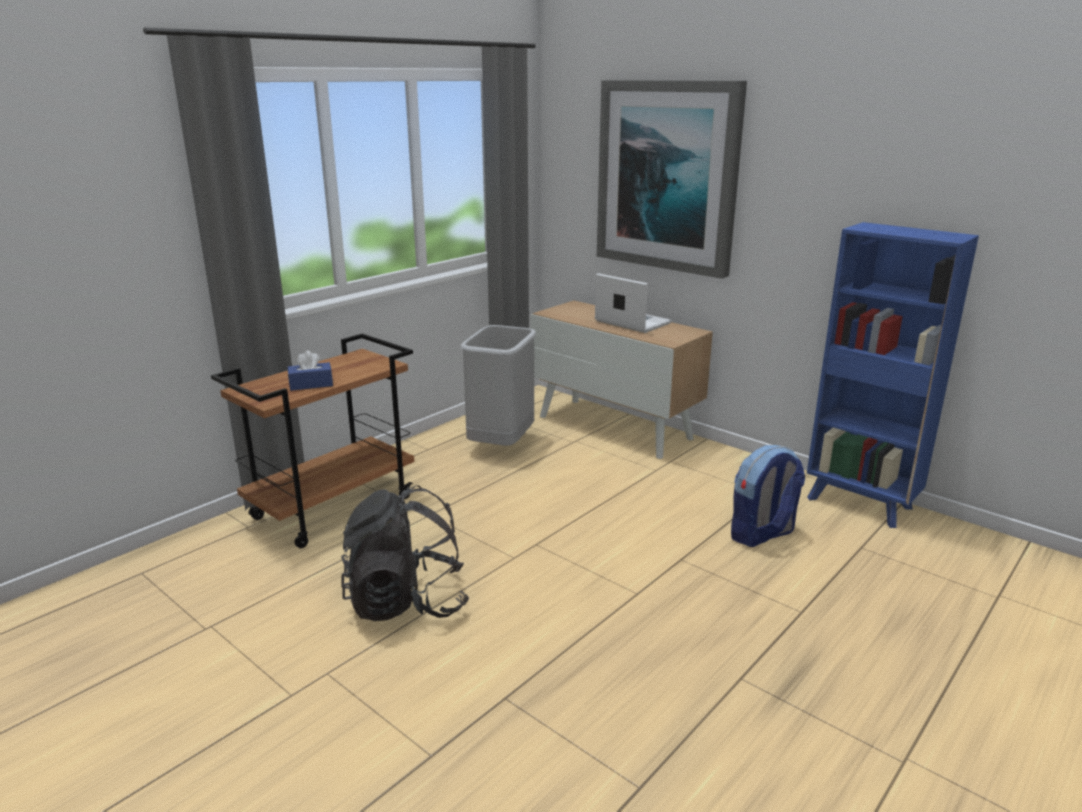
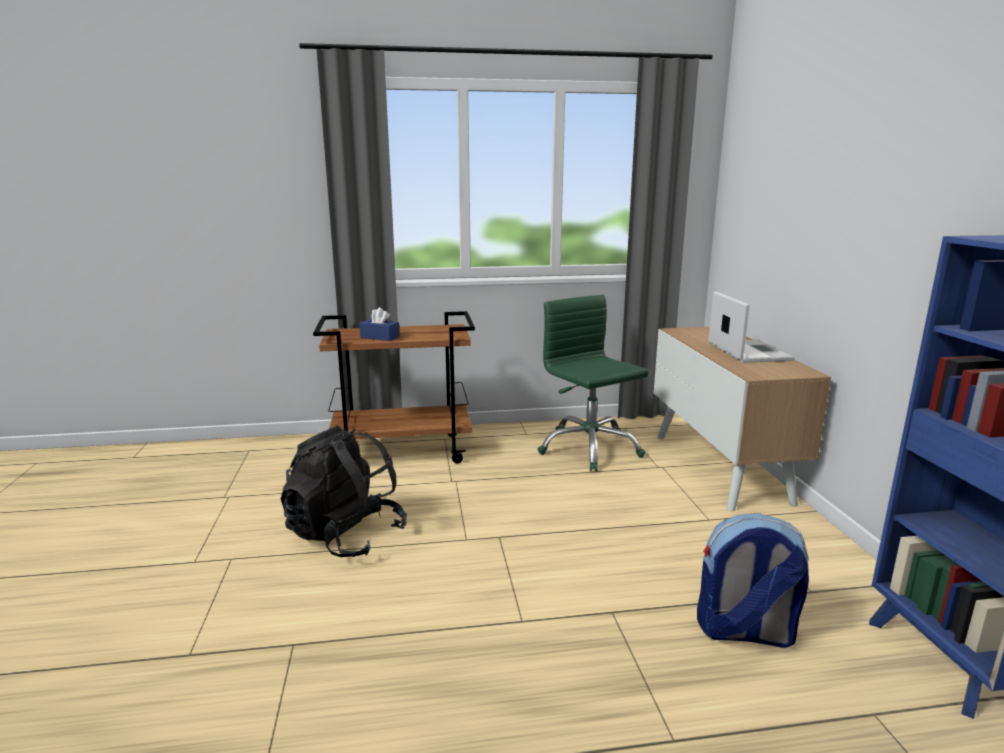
camera: 40 degrees right, 5 degrees down
grey trash can [461,325,536,446] -> green office chair [538,295,649,471]
picture [597,80,747,279] -> none

